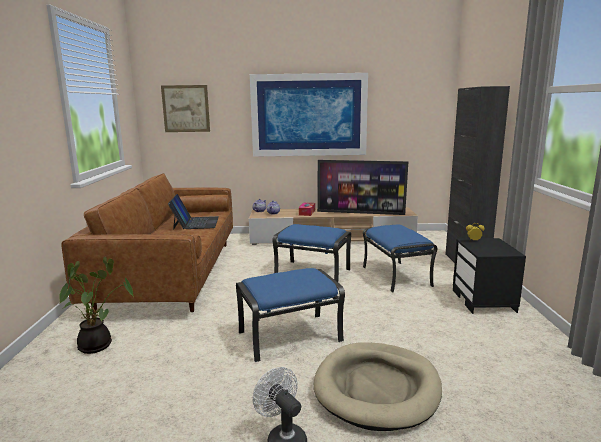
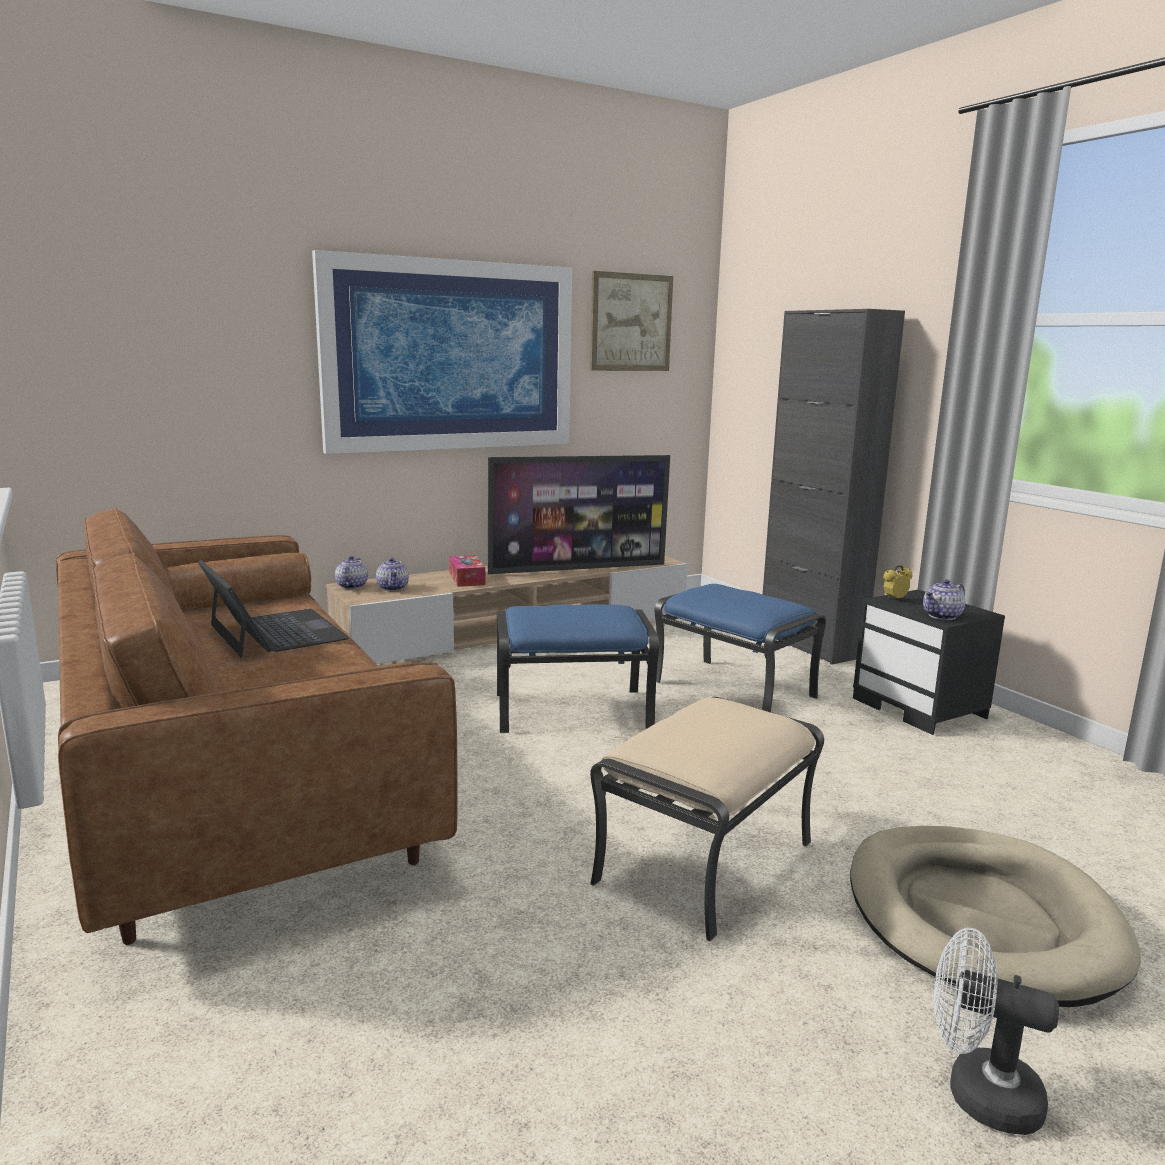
camera: 30 degrees left, 0 degrees up
potted plant [59,257,134,354] -> none
picture [161,85,210,132] -> picture moved to [590,271,673,371]
blue ottoman [236,268,345,362] -> beige ottoman [590,697,824,942]
none -> teapot [923,579,965,620]

